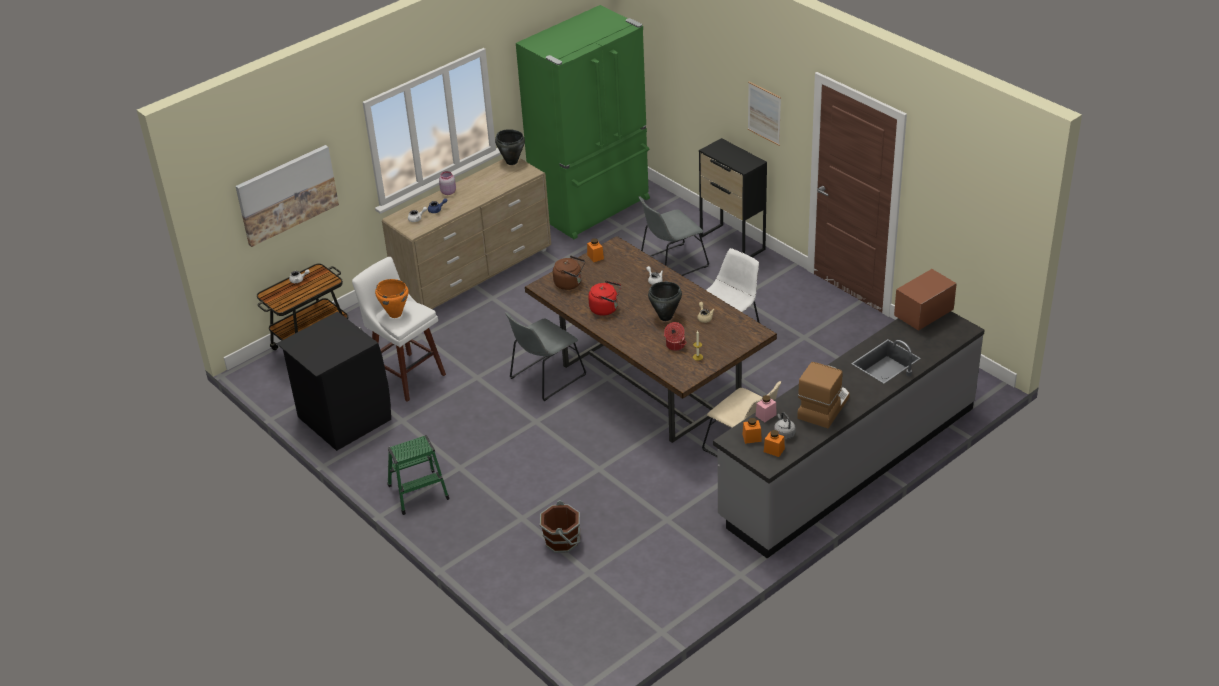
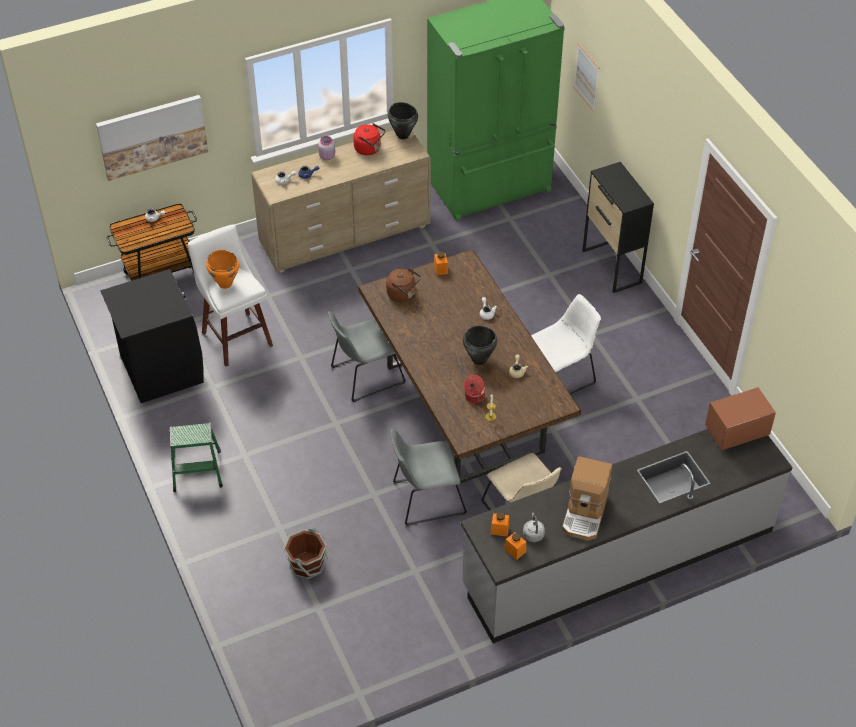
camera: 15 degrees right, 10 degrees up
red kettle [588,280,621,316] -> red kettle moved to [353,123,386,155]
grey chair [639,196,709,276] -> grey chair moved to [391,428,467,526]
picture [748,82,781,146] -> picture moved to [573,42,600,113]
pink jar [756,395,777,422] -> none
coffee machine [797,362,849,428] -> coffee machine turned 150 degrees clockwise [562,456,612,541]

